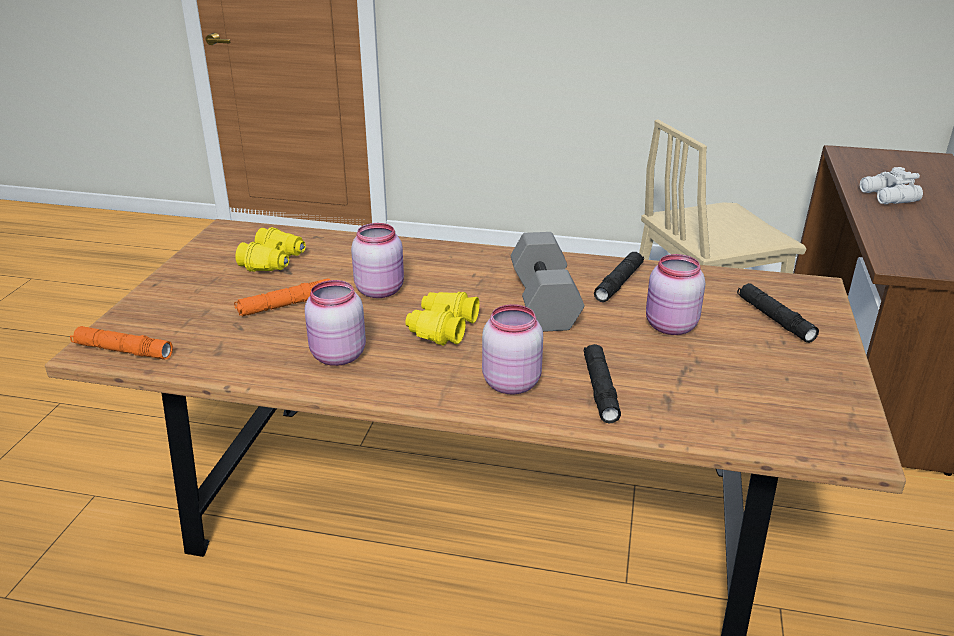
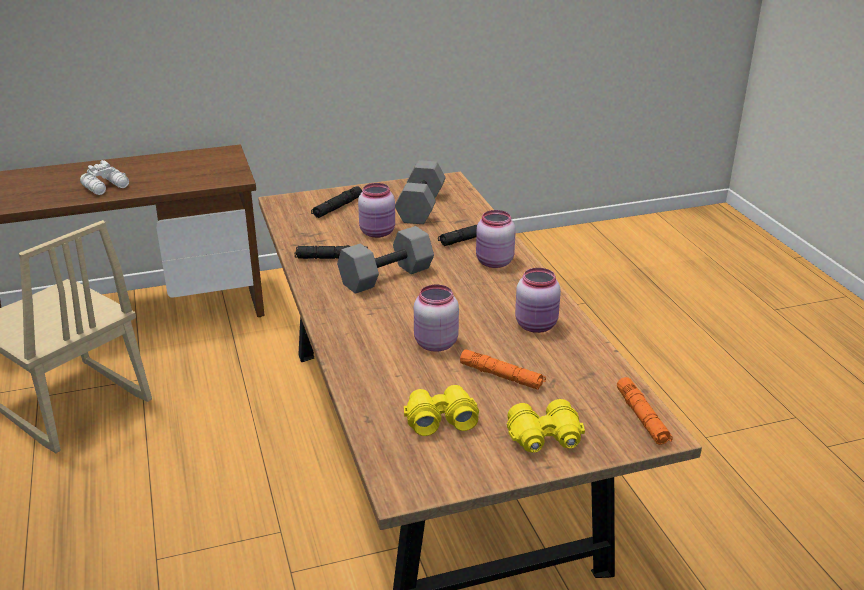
camera: 120 degrees left, 0 degrees up
yellow binoculars [405,292,479,346] -> yellow binoculars moved to [507,399,585,453]
none -> grey dumbbell [395,160,445,224]

